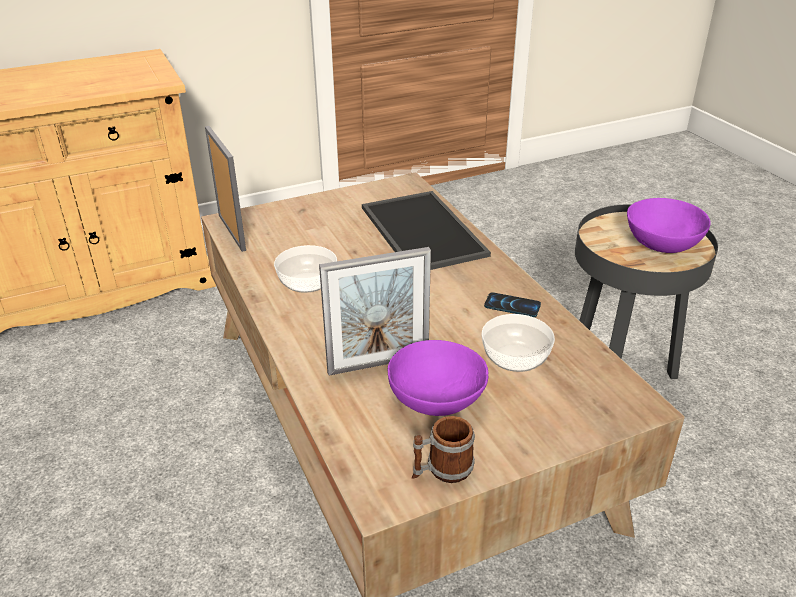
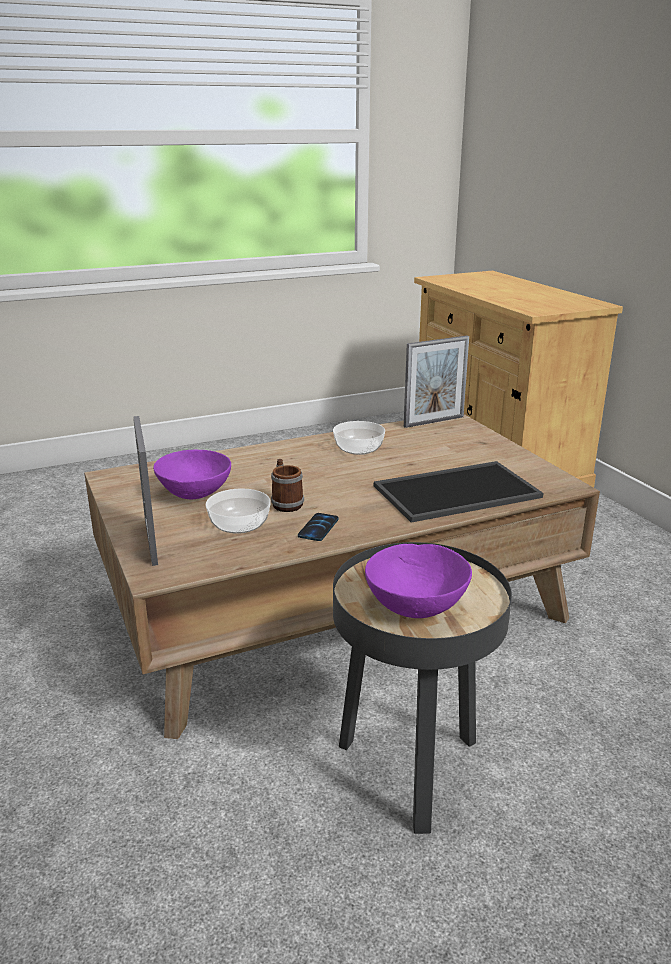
camera: 90 degrees right, 10 degrees down
picture frame [319,247,431,376] -> picture frame moved to [133,416,158,566]
mug [412,416,475,483] -> mug moved to [271,459,304,512]

